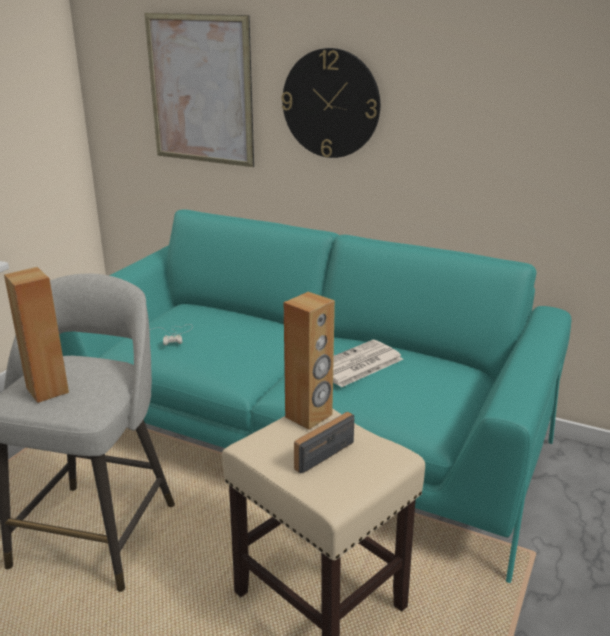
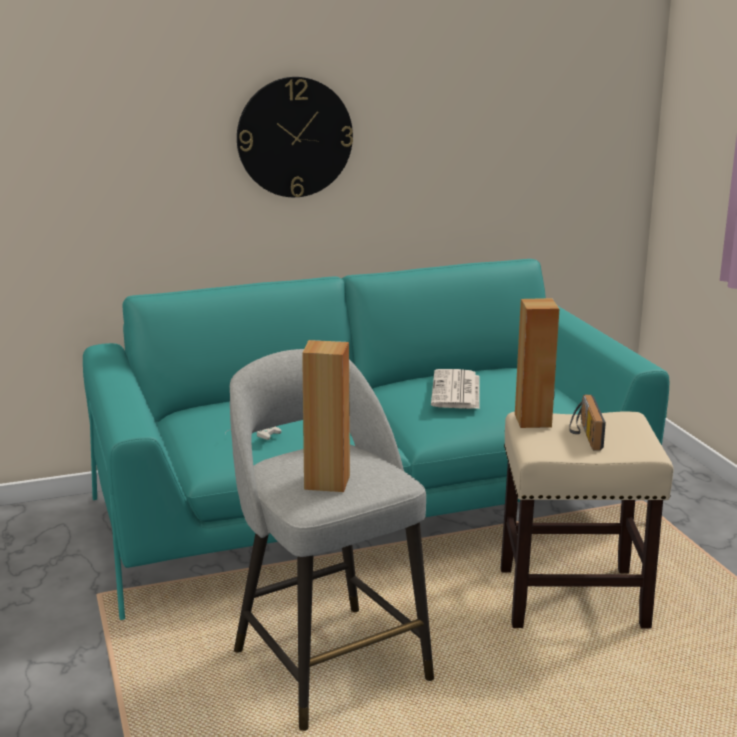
camera: 45 degrees left, 5 degrees down
picture [144,13,254,167] -> none

